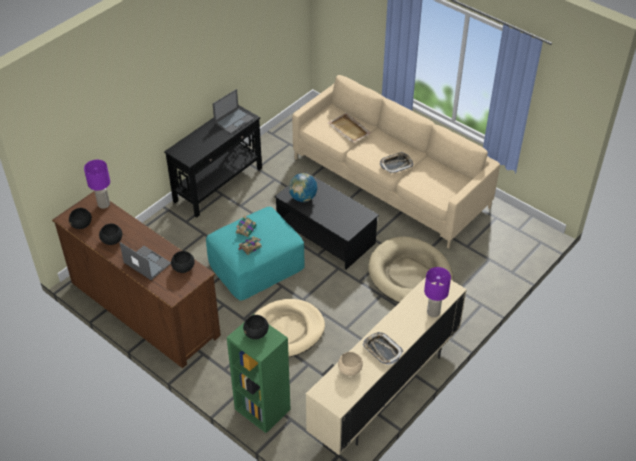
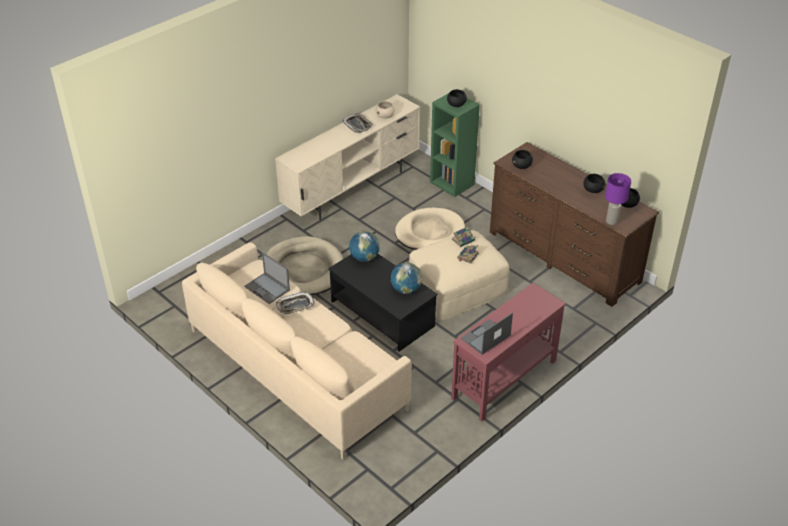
camera: 175 degrees left, 5 degrees down
laptop [120,242,171,280] -> laptop moved to [244,252,290,304]
black console table [164,105,262,218] -> red console table [451,283,566,421]
turquoise ottoman [206,207,305,301] -> beige ottoman [409,230,509,321]
beige tray [328,113,372,143] -> none
purple table lamp [424,267,451,317] -> none
none -> globe [349,231,380,262]

